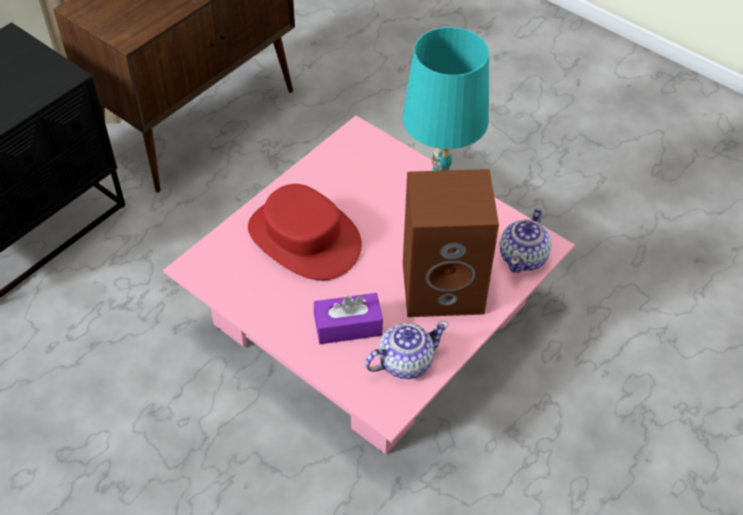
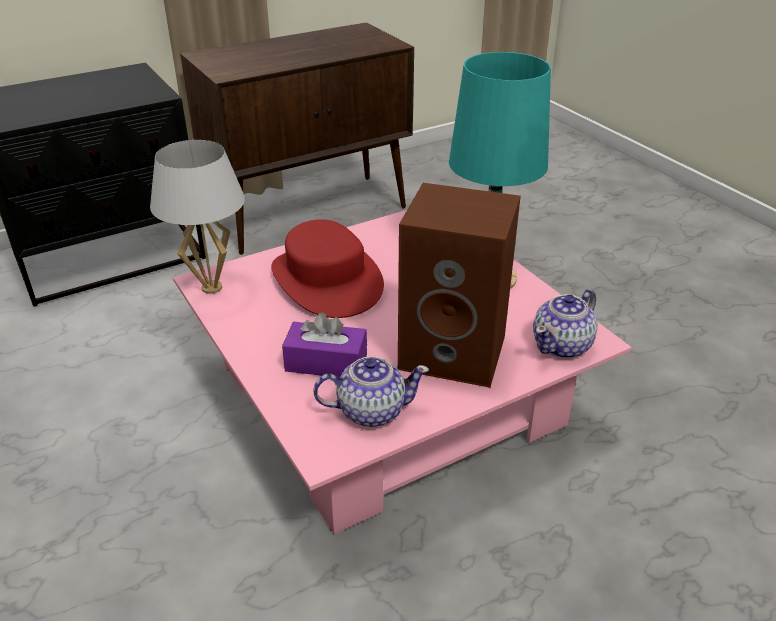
camera: 20 degrees right, 15 degrees down
none -> white table lamp [150,140,245,294]

